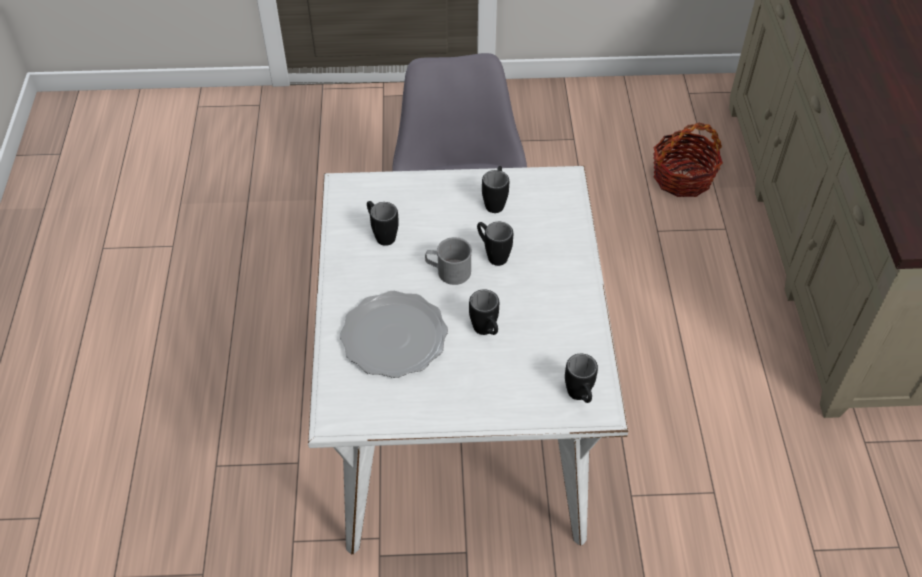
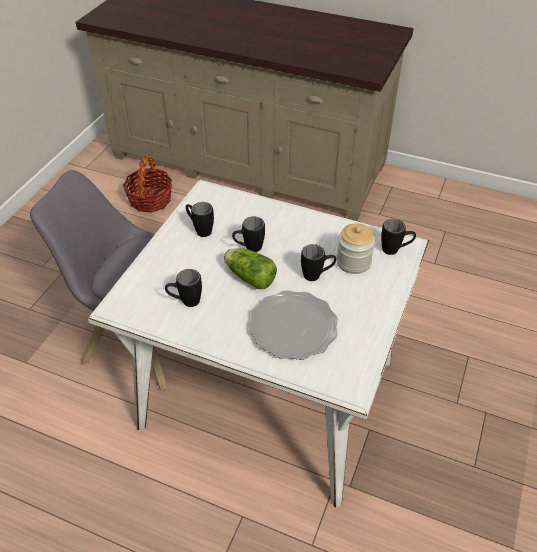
camera: 65 degrees left, 5 degrees down
grey mug [425,237,472,285] -> lettuce [224,248,277,289]
none -> jar [336,223,375,274]

